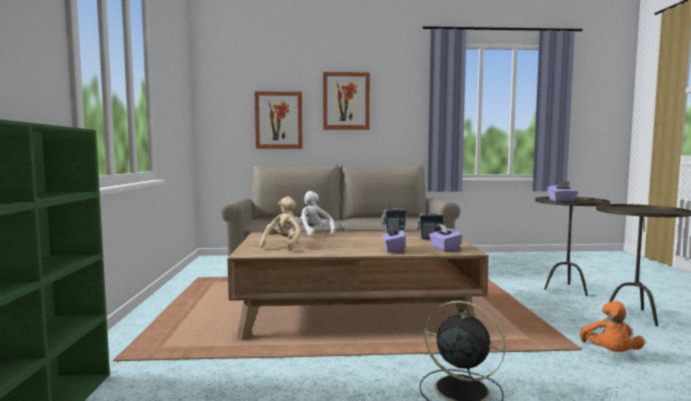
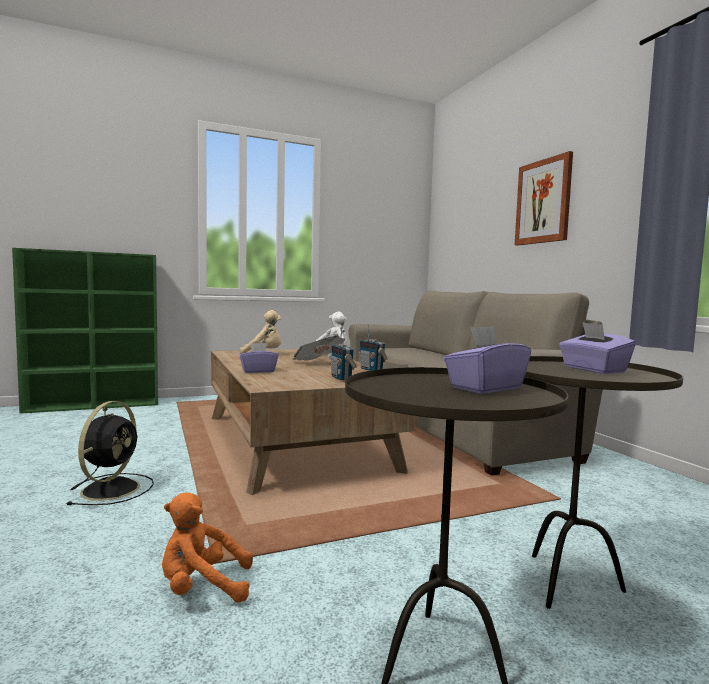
camera: 70 degrees right, 0 degrees up
picture [255,92,303,149] -> none
purple tissue box [429,223,462,252] -> purple tissue box moved to [444,326,531,394]
none -> newspaper [293,336,345,361]

